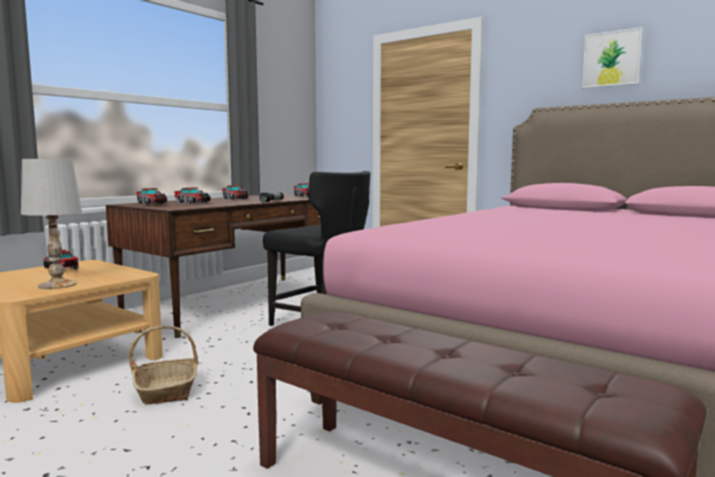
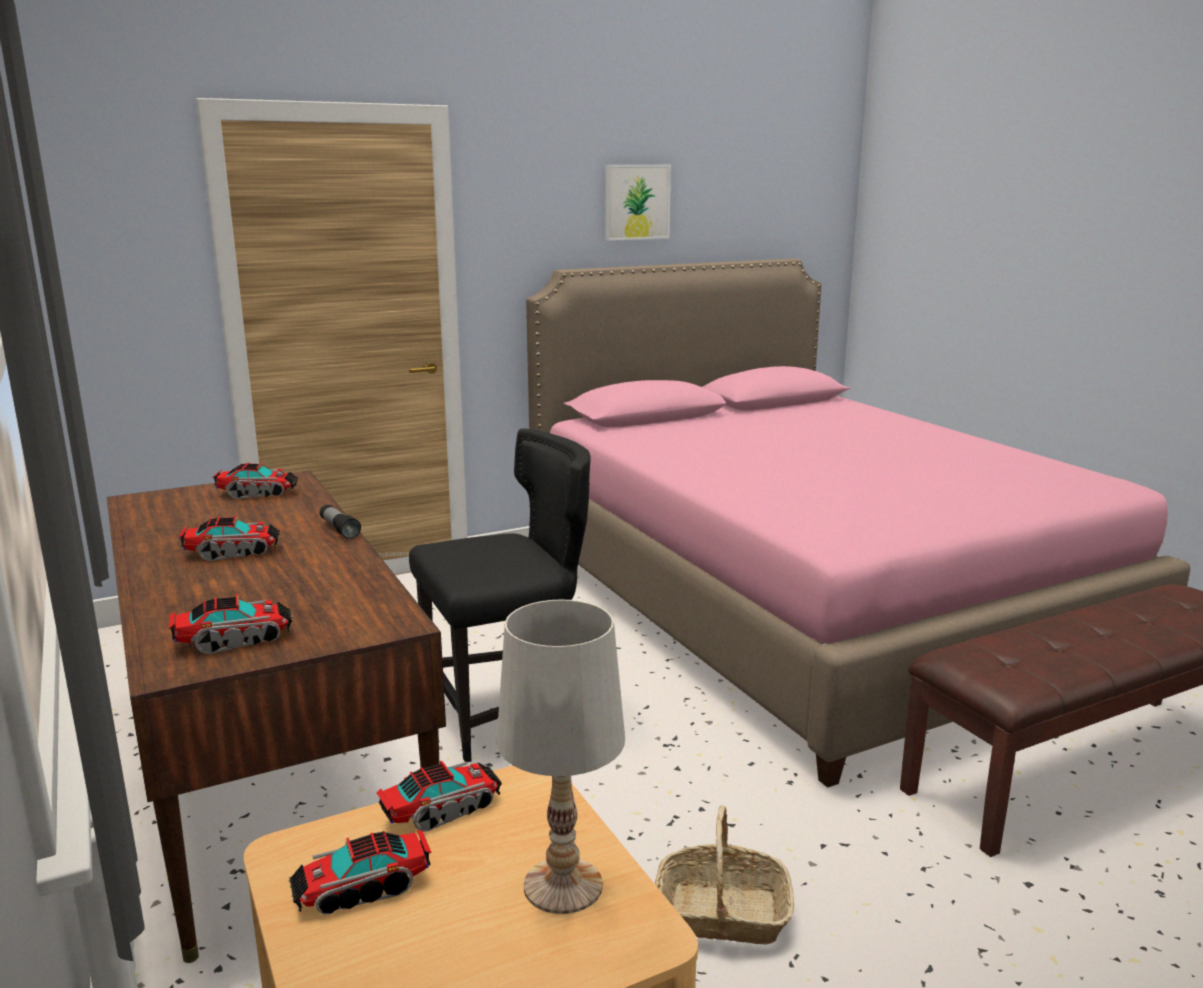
camera: 65 degrees left, 10 degrees up
toy truck [174,187,211,204] -> toy truck moved to [376,761,502,832]

